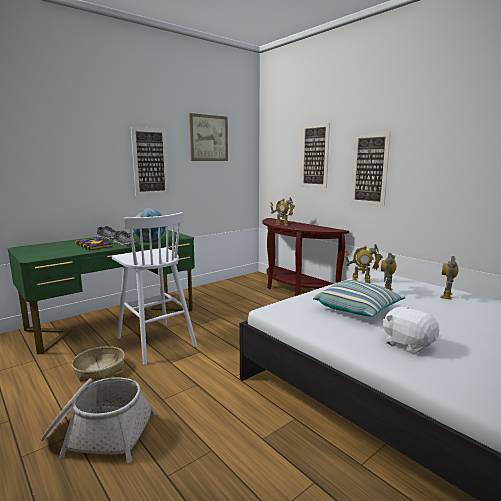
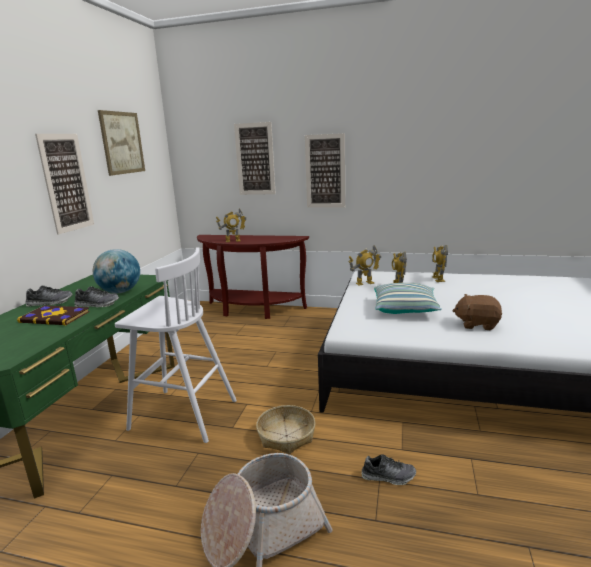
camera: 35 degrees left, 5 degrees up
basket [72,346,125,382] -> basket moved to [256,405,316,454]
white plush toy [383,307,439,354] -> brown plush toy [452,294,502,330]
none -> shoe [362,454,416,485]

